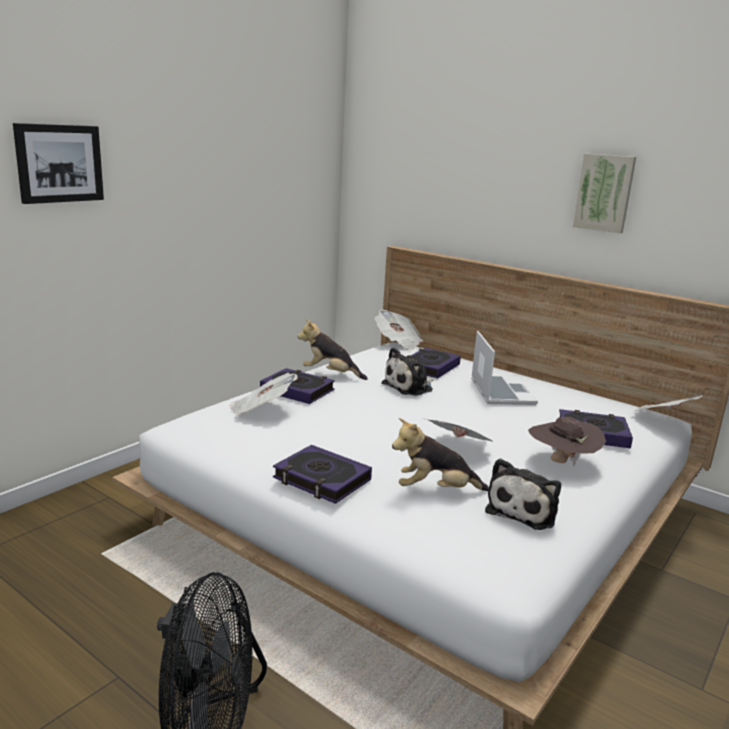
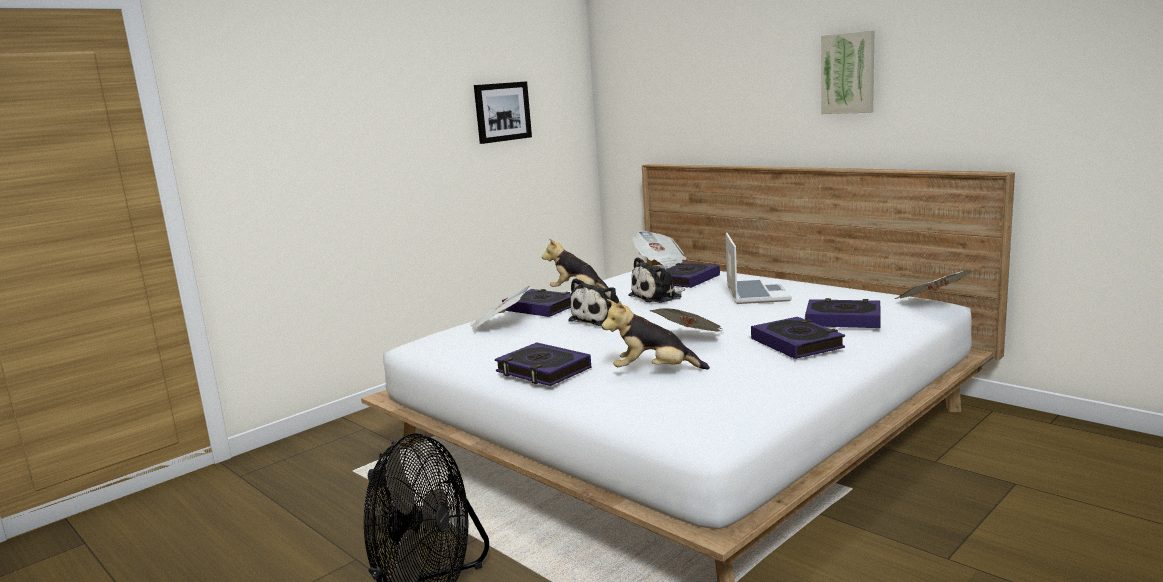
camera: 10 degrees right, 5 degrees down
picture [13,123,104,204] -> picture moved to [474,81,532,144]
plush toy [485,458,561,530] -> plush toy moved to [568,278,619,326]
brown hat [528,416,606,466] -> book [751,317,845,359]

